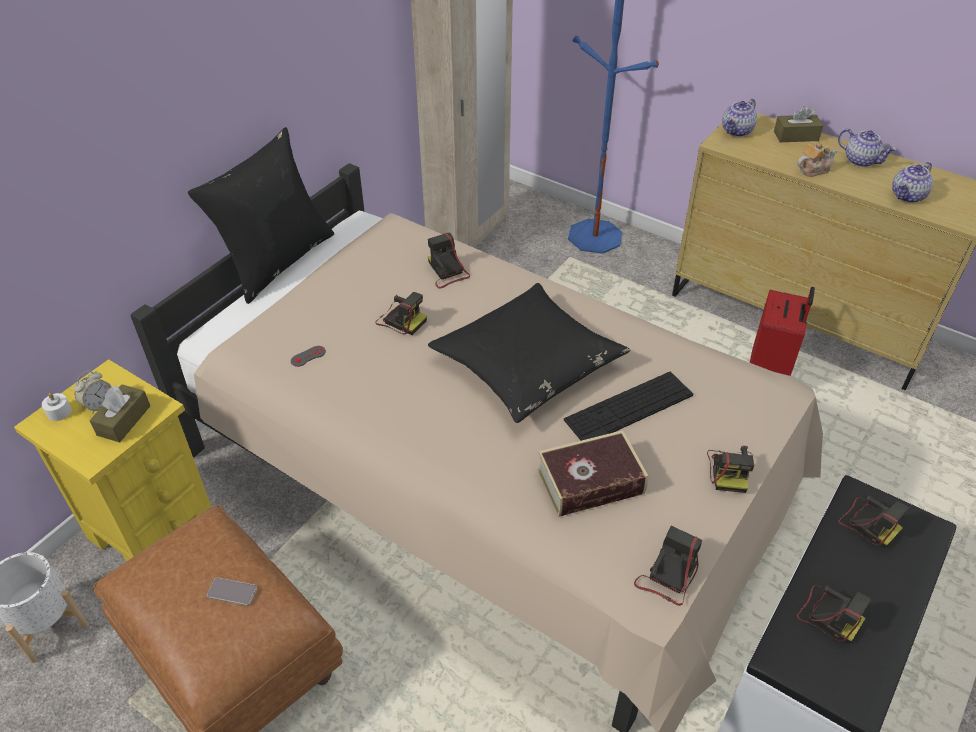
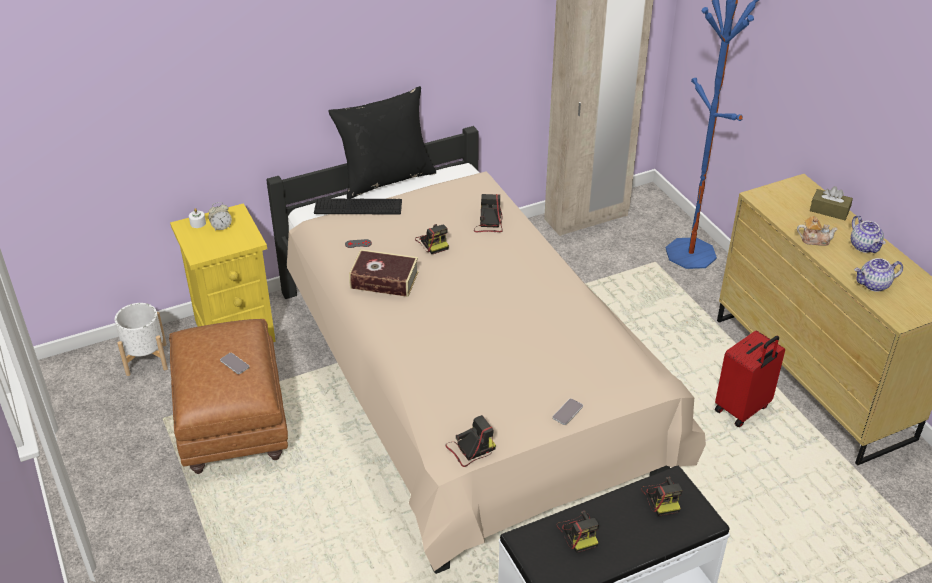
camera: 30 degrees right, 5 degrees down
brown tissue box [89,384,150,443] -> none
black pillow [428,283,630,423] -> none
book [537,430,648,517] -> book moved to [349,249,419,297]
keyboard [564,371,693,441] -> keyboard moved to [314,198,402,215]
camera [707,446,754,493] -> phone [552,399,583,425]
teapot [722,99,757,137] -> none

